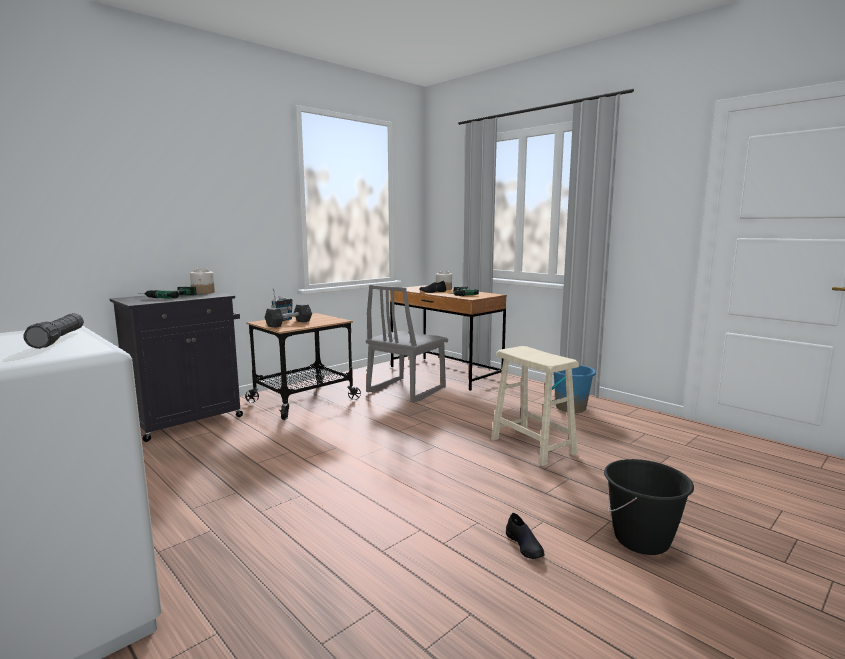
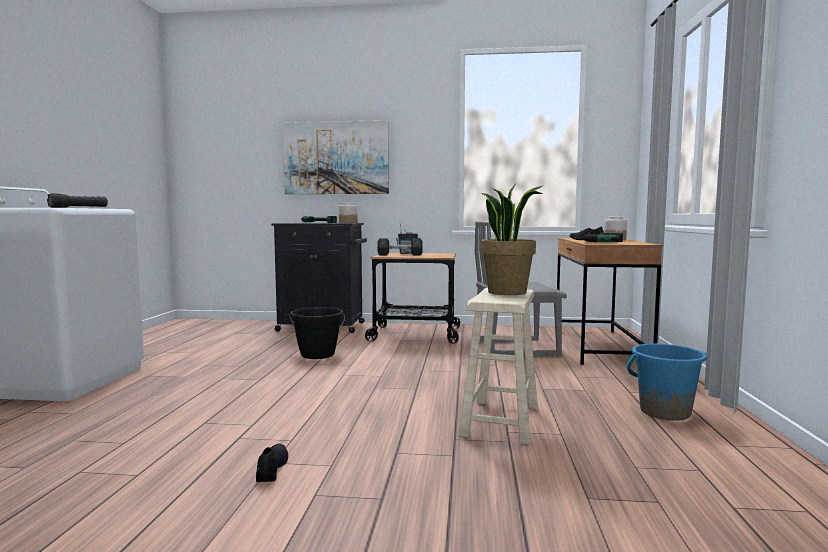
camera: 50 degrees right, 5 degrees down
black shoe [506,513,545,559] -> black shoe turned 150 degrees clockwise [256,444,288,482]
black bucket [604,459,694,555] -> black bucket moved to [289,307,345,359]
none -> picture [283,120,389,194]
none -> potted plant [481,182,544,295]

